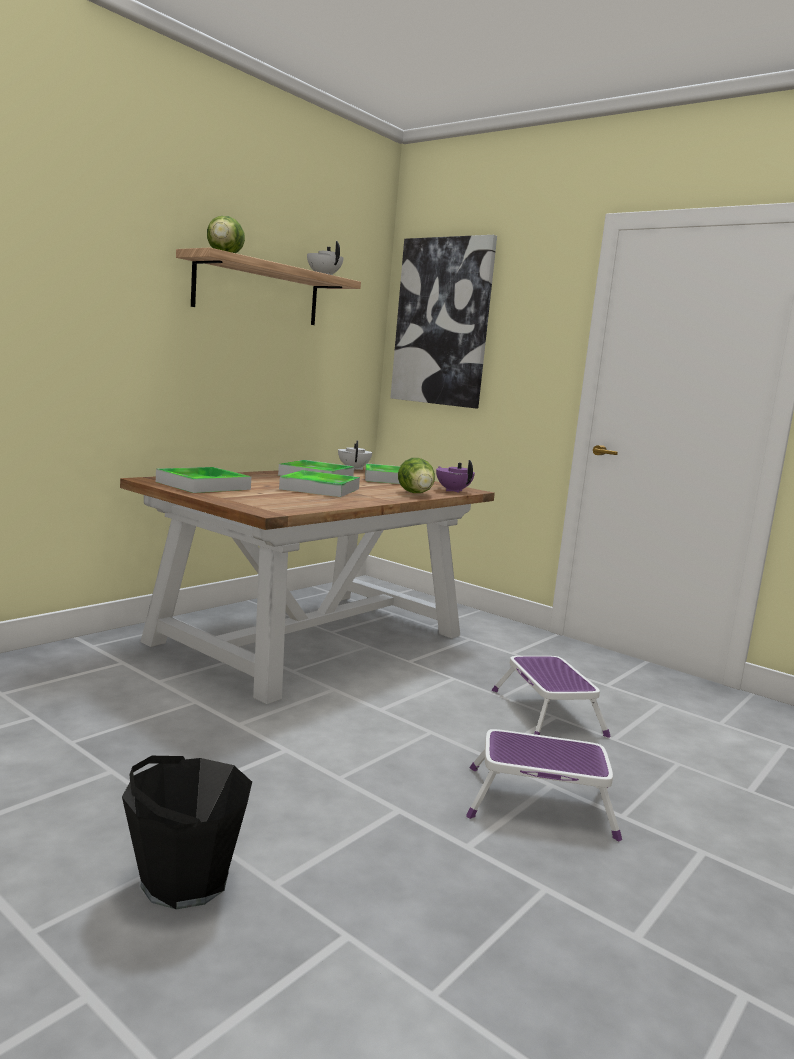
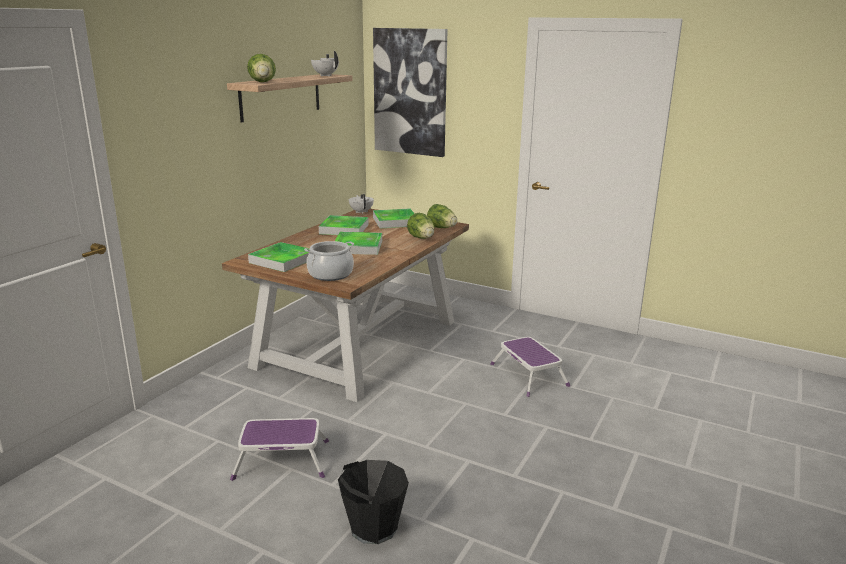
camera: 10 degrees left, 10 degrees up
purple teapot [436,460,475,493] -> lettuce [427,204,457,228]
purple step ladder [466,729,622,841] -> purple step ladder moved to [230,418,329,481]
none -> cooking pot [304,241,354,281]

